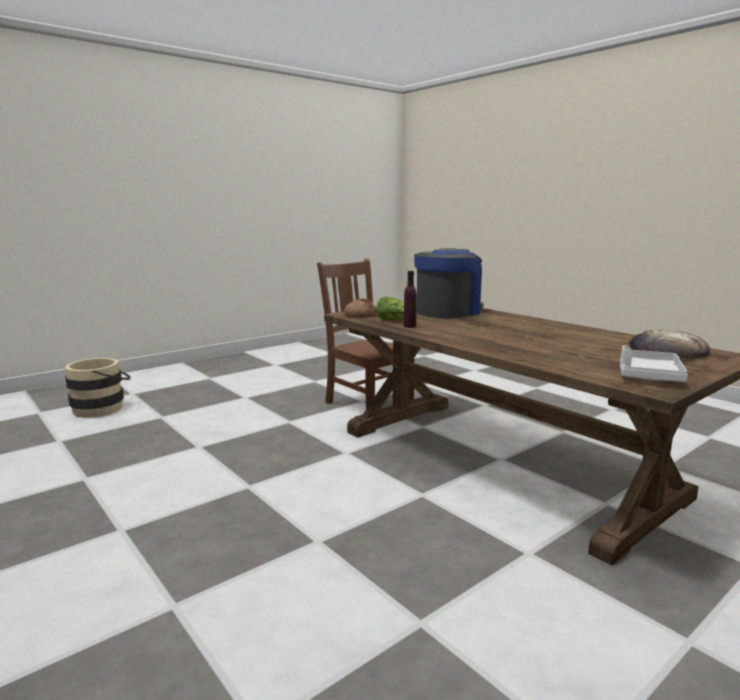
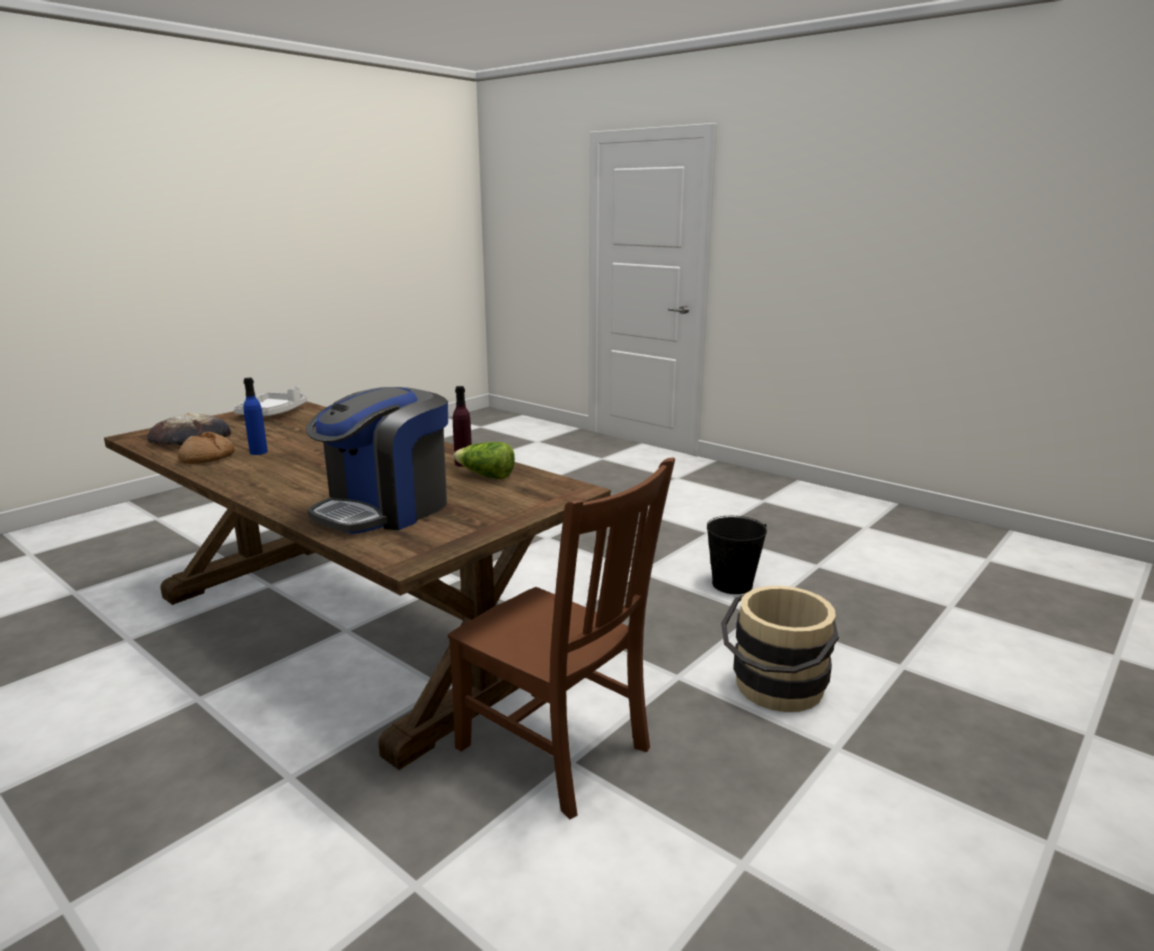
camera: 170 degrees right, 5 degrees up
beige bucket [65,358,131,418] -> beige bucket moved to [721,586,839,712]
bread [344,298,377,318] -> bread moved to [178,432,235,464]
none -> blue bottle [243,378,268,455]
none -> black bucket [707,516,767,594]

